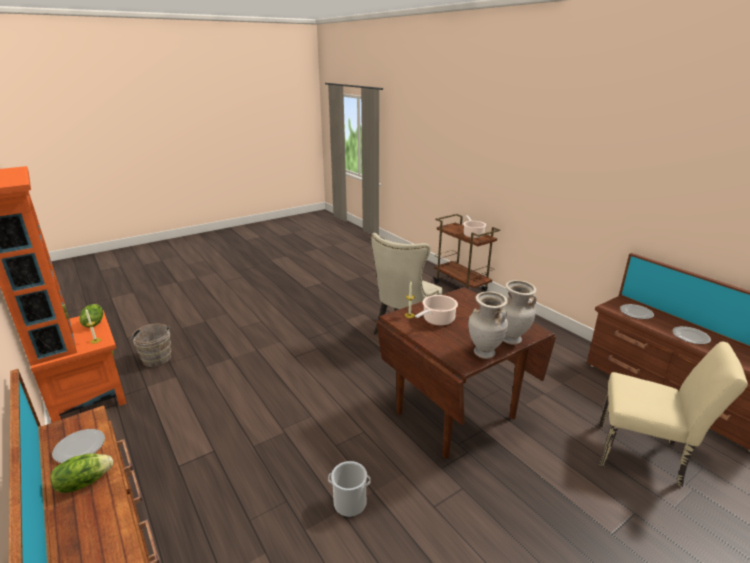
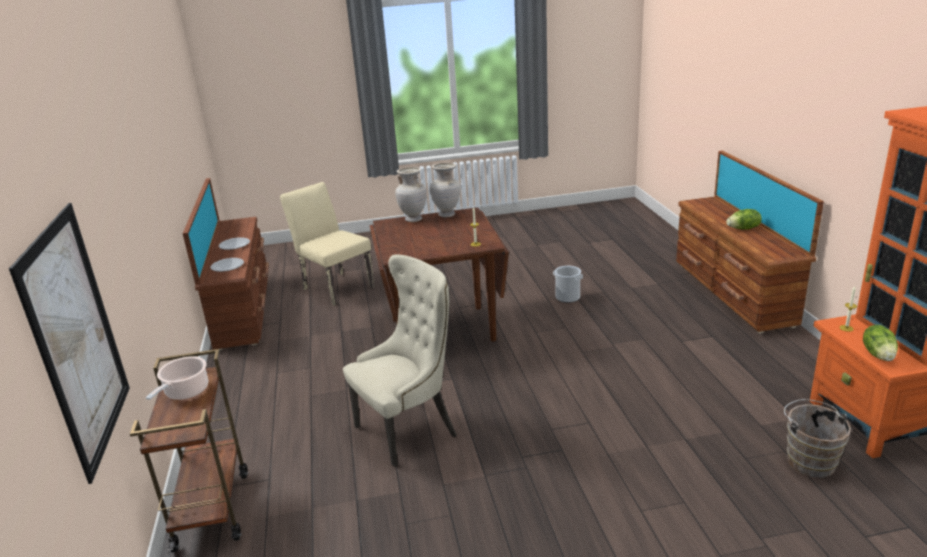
camera: 155 degrees left, 0 degrees up
plate [52,429,105,463] -> none
cooking pot [415,295,458,326] -> none
none -> picture [9,203,130,484]

